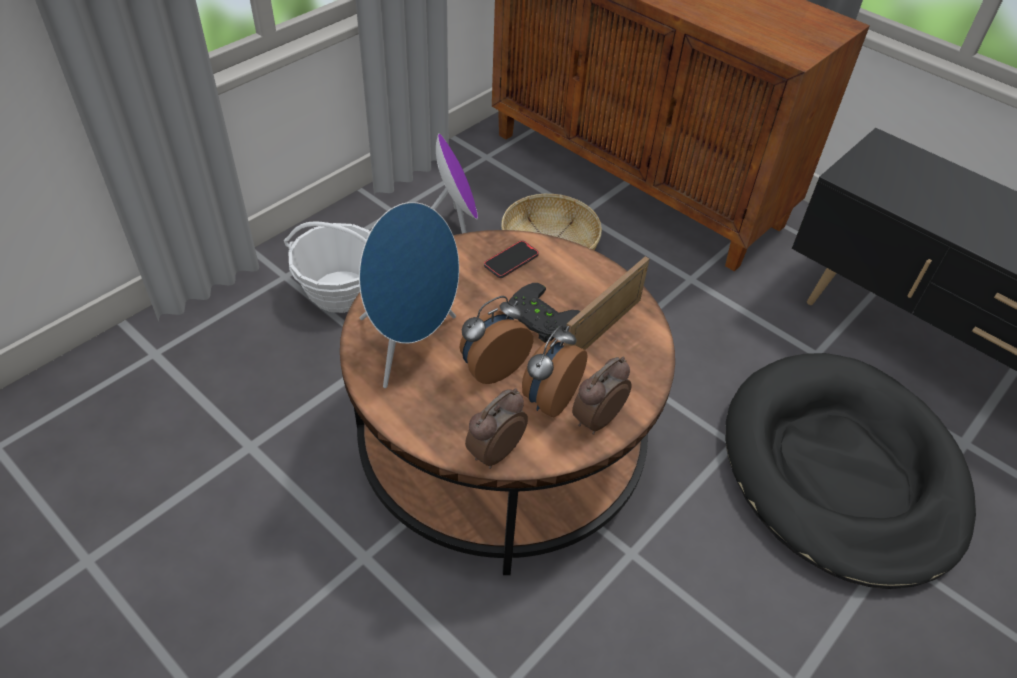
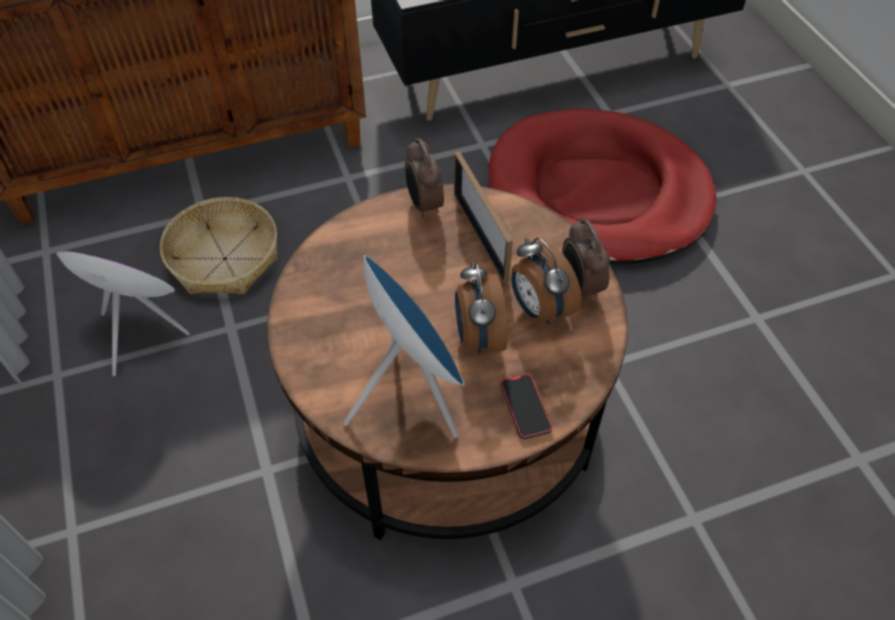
camera: 60 degrees left, 5 degrees up
basket [284,221,370,313] -> none
alarm clock [465,388,528,469] -> alarm clock moved to [405,138,444,218]
phone [484,240,539,278] -> phone moved to [500,373,552,439]
black game controller [508,283,580,343] -> none
black dog bed [725,353,976,589] -> red dog bed [489,109,717,264]

